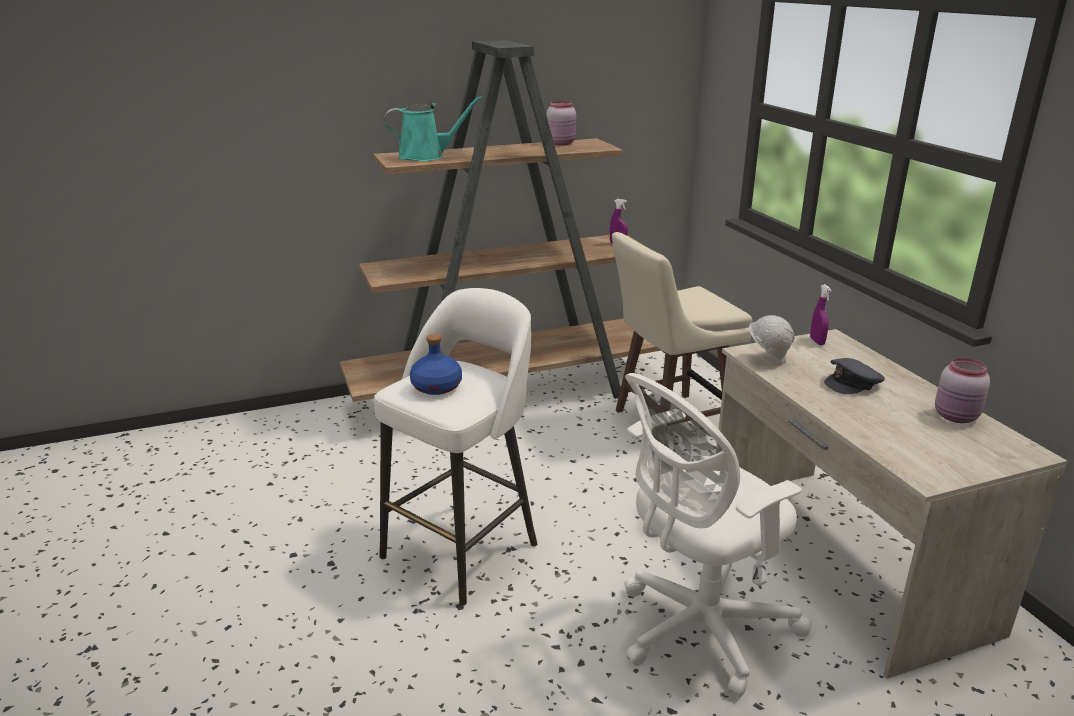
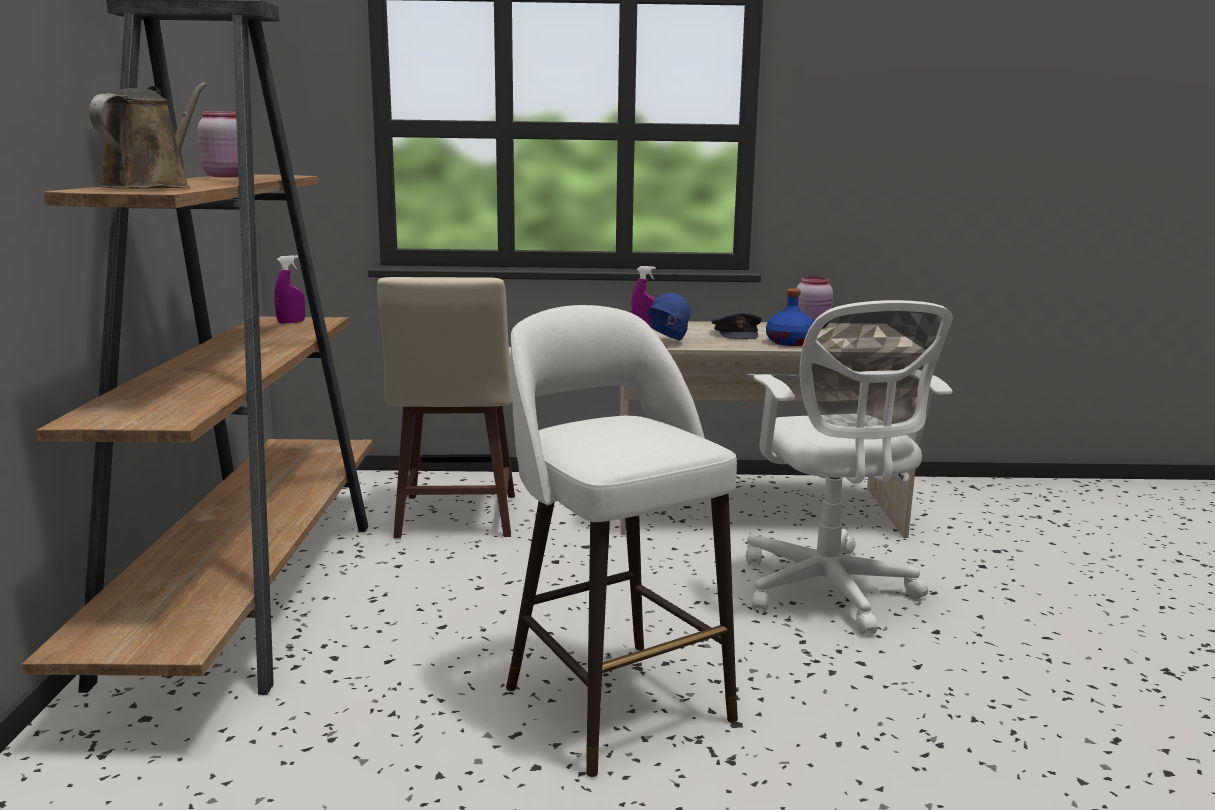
camera: 70 degrees left, 10 degrees down
turquoise watering can [384,96,482,161] -> brown watering can [89,82,207,189]
blue bottle [410,334,462,395] -> blue bottle moved to [766,288,814,346]
white hard hat [749,315,795,363] -> blue hard hat [647,293,691,341]

